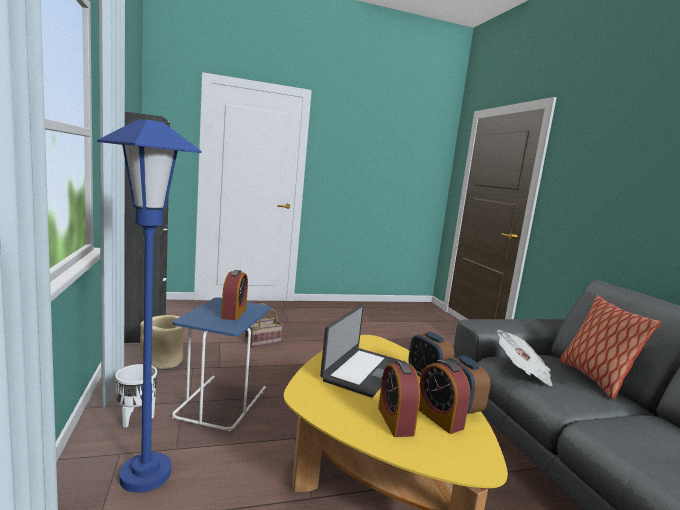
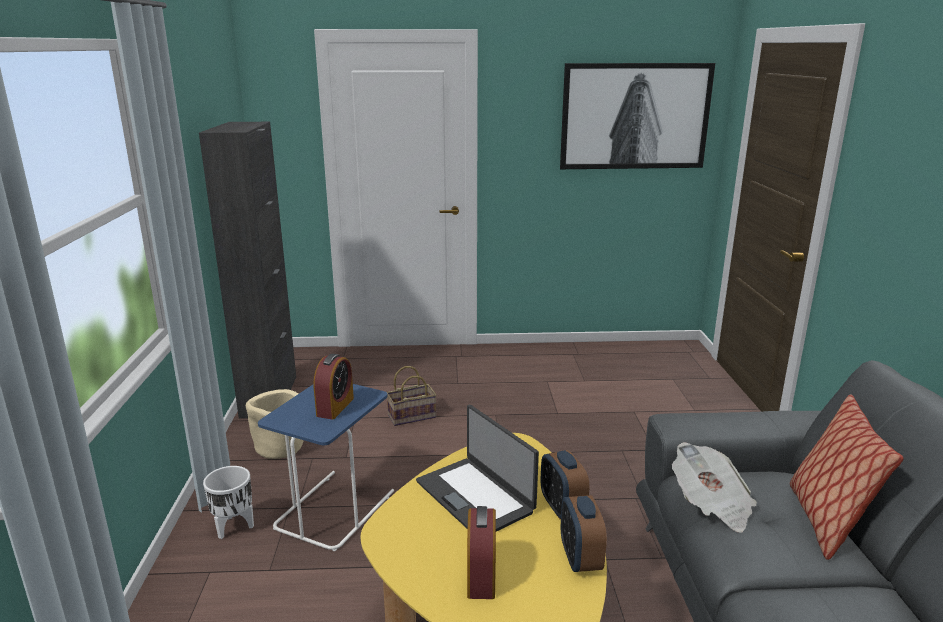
camera: 15 degrees right, 10 degrees up
blue floor lamp [97,119,202,493] -> none
laptop [320,305,401,398] -> laptop turned 105 degrees clockwise [416,405,539,532]
alarm clock [419,359,470,434] -> none
none -> picture [560,63,715,169]

